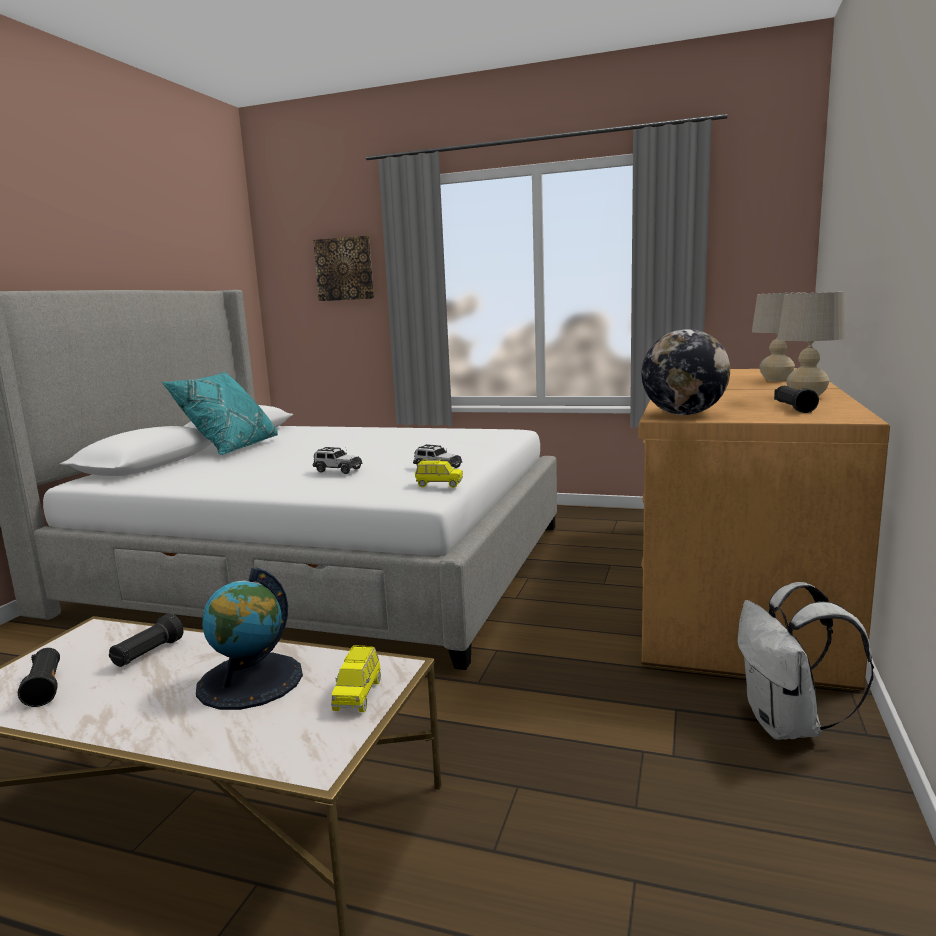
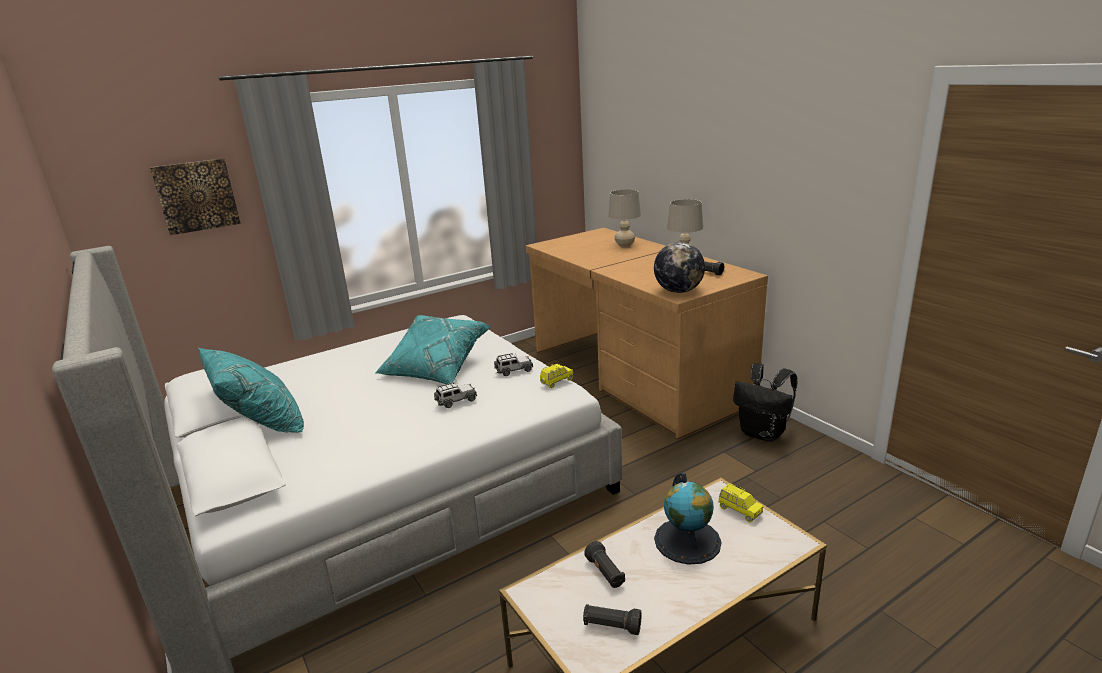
camera: 50 degrees left, 10 degrees up
white backpack [738,582,874,740] -> black backpack [733,363,797,442]
none -> turquoise pillow [375,315,491,384]

